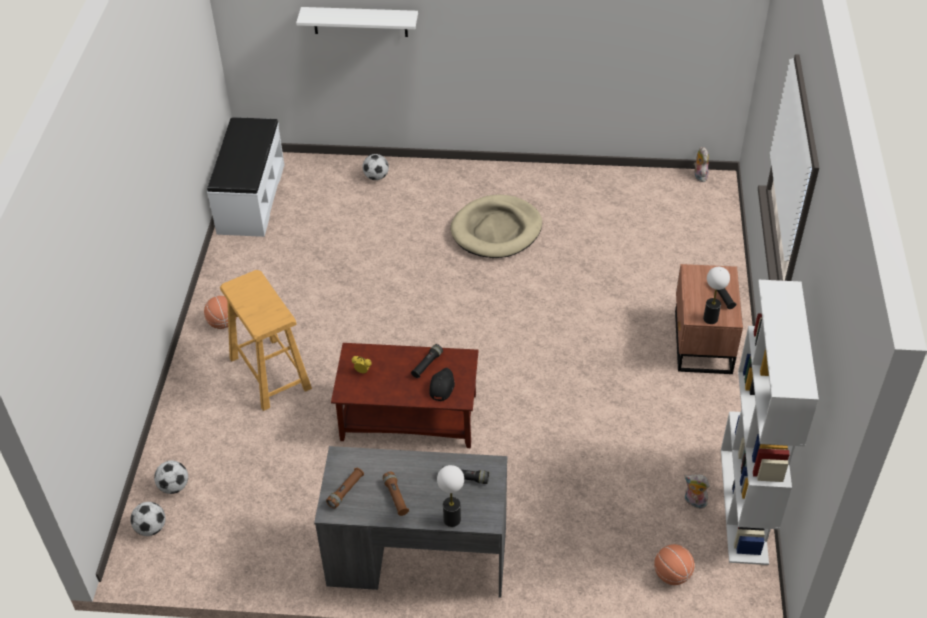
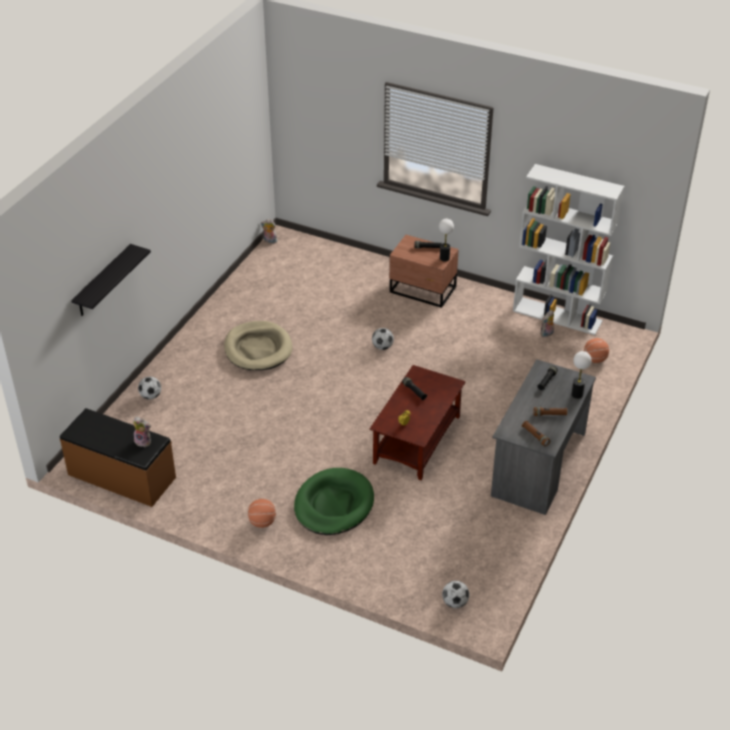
camera: 70 degrees left, 5 degrees down
football [154,461,188,494] -> football moved to [372,328,394,350]
white bench [207,117,284,237] -> brown bench [60,408,176,507]
beige stool [220,270,312,411] -> green dog bed [294,468,374,535]
white shelf [296,7,418,37] -> black shelf [71,244,151,316]
black cap [430,368,455,401] -> none
none -> plush toy [133,416,151,447]

